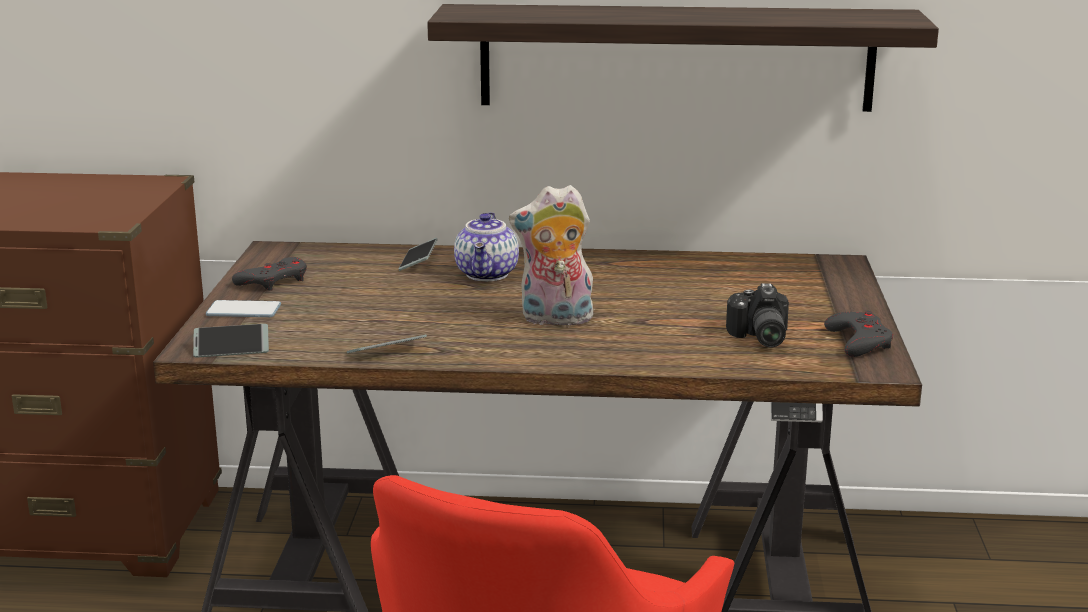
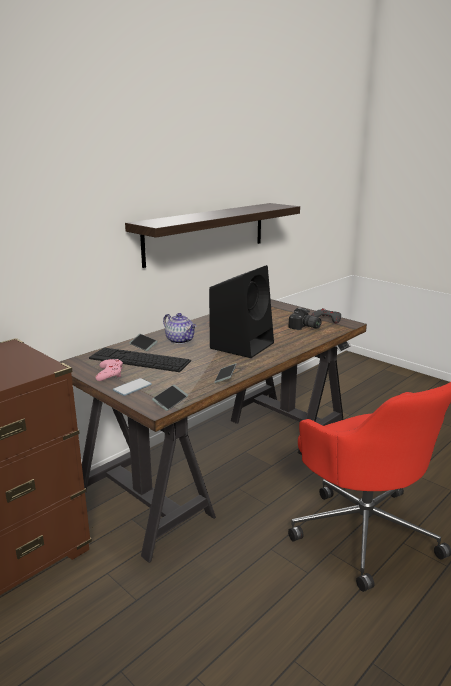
camera: 50 degrees left, 0 degrees up
grey game controller [232,257,307,291] -> pink game controller [96,359,123,381]
plush toy [509,185,594,325] -> black speaker [209,265,274,358]
none -> keyboard [89,348,191,372]

